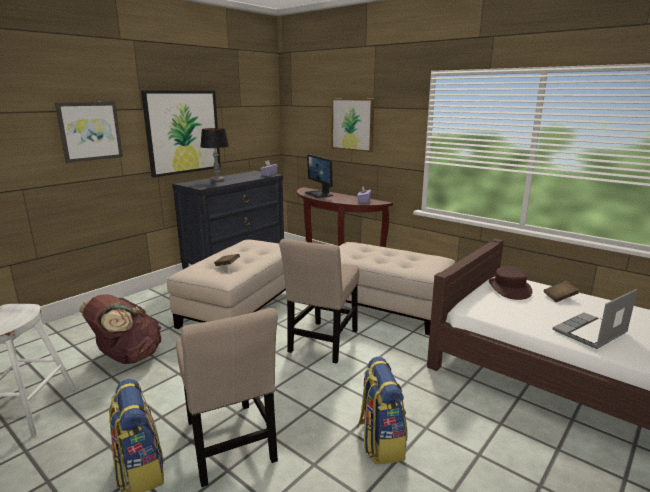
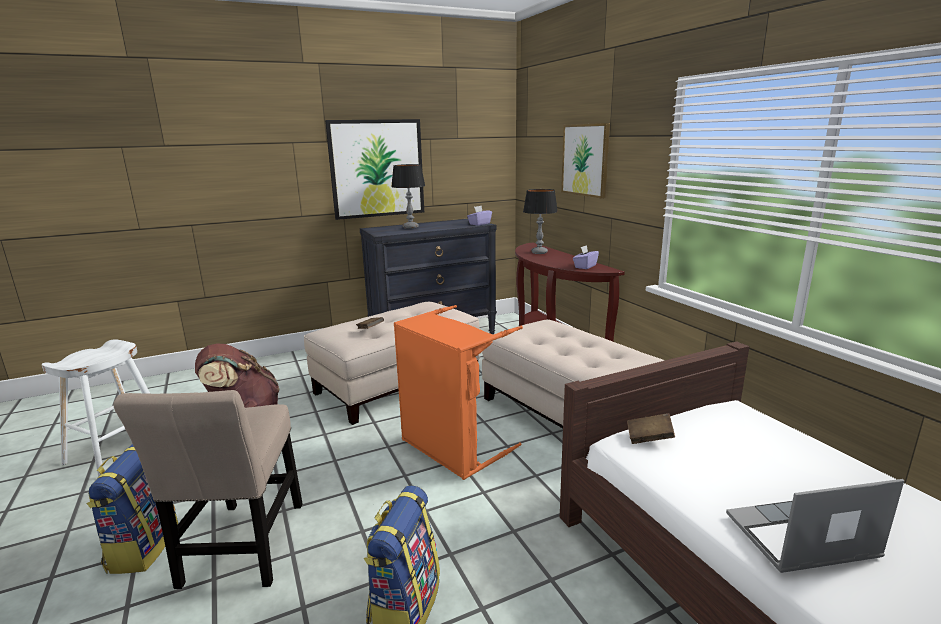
camera: 25 degrees right, 0 degrees up
picture [55,102,123,163] -> none
beige chair [279,239,359,363] -> orange laundry basket [394,305,523,480]
monitor [305,154,333,198] -> table lamp [523,189,558,254]
brown hat [489,266,533,300] -> none
brown book [544,281,579,302] -> brown book moved to [627,413,675,444]

